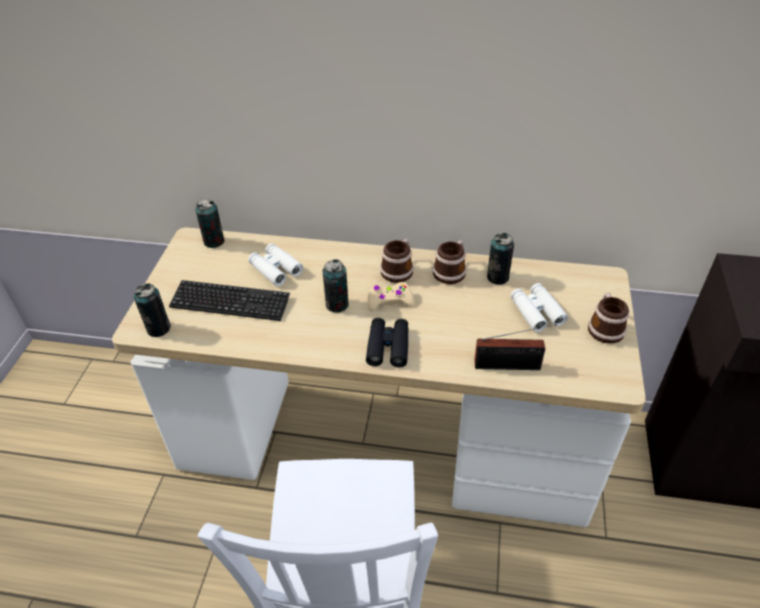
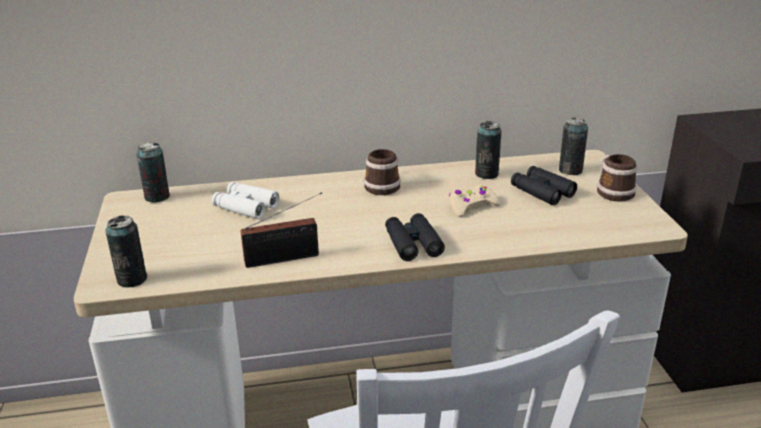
camera: 20 degrees left, 15 degrees down
keyboard [169,280,290,321] -> none
can [323,259,349,313] -> can moved to [559,118,588,175]
beige game controller [368,282,415,311] -> beige game controller moved to [449,184,501,217]
mug [433,240,466,284] -> none
radio [474,324,557,370] -> radio moved to [241,192,322,268]
white binoculars [511,283,568,332] -> black binoculars [511,166,577,205]

